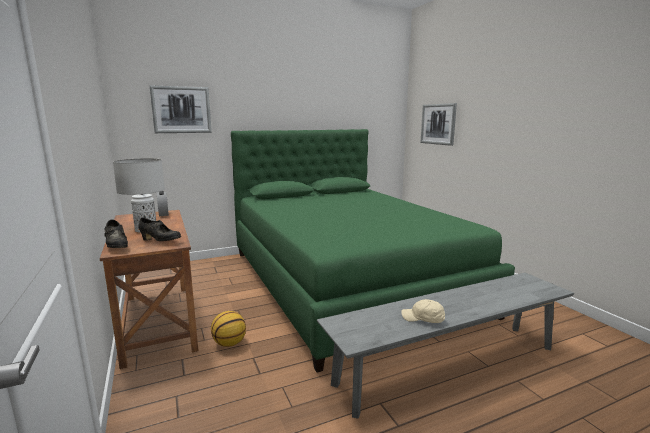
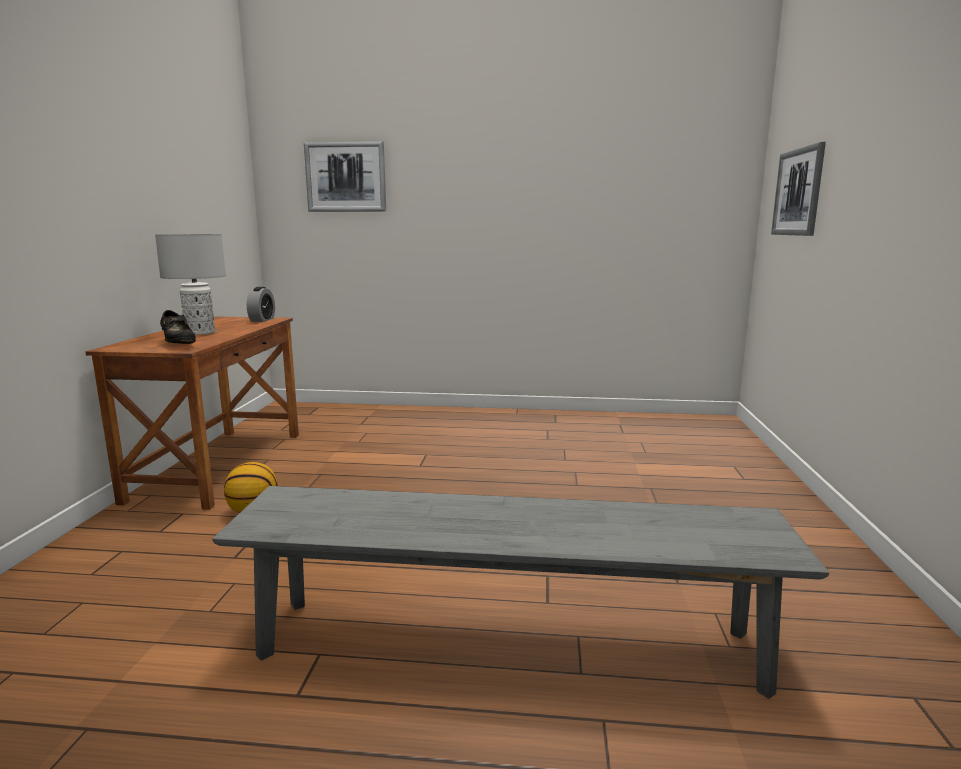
camera: 30 degrees right, 0 degrees up
black shoe [105,220,128,248] -> none
green bed [231,129,515,373] -> none
beige cap [401,299,445,323] -> none

